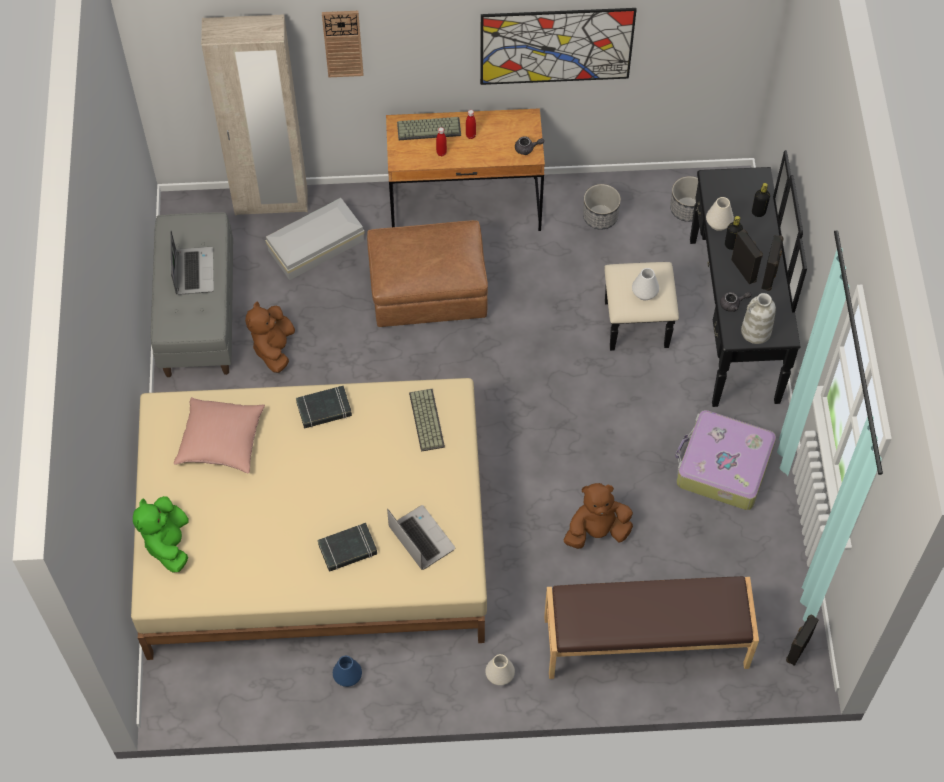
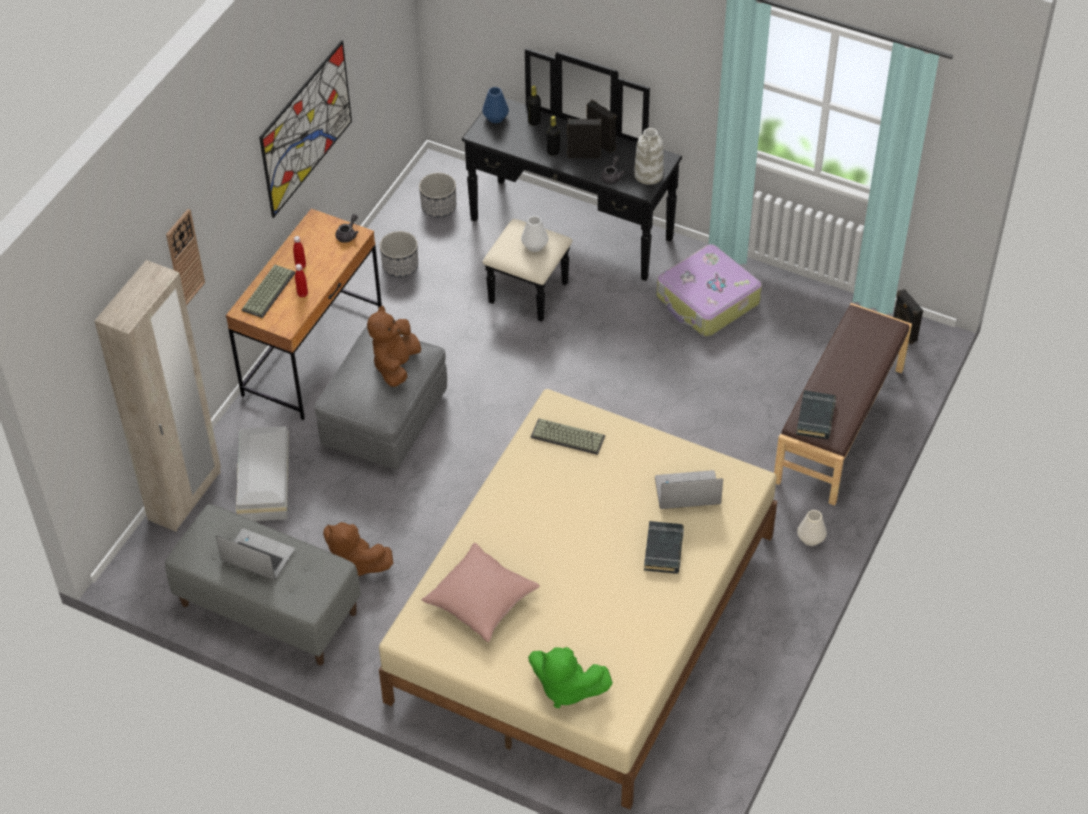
camera: 60 degrees left, 10 degrees down
black book [296,386,352,428] -> black book moved to [796,390,836,439]
blue vase [333,656,362,687] -> blue vase moved to [482,87,509,123]
brown ottoman [367,220,488,327] -> grey ottoman [314,326,447,470]
brown plush toy [564,483,633,549] -> brown plush toy moved to [367,306,421,387]
white vase [706,197,734,231] -> none

